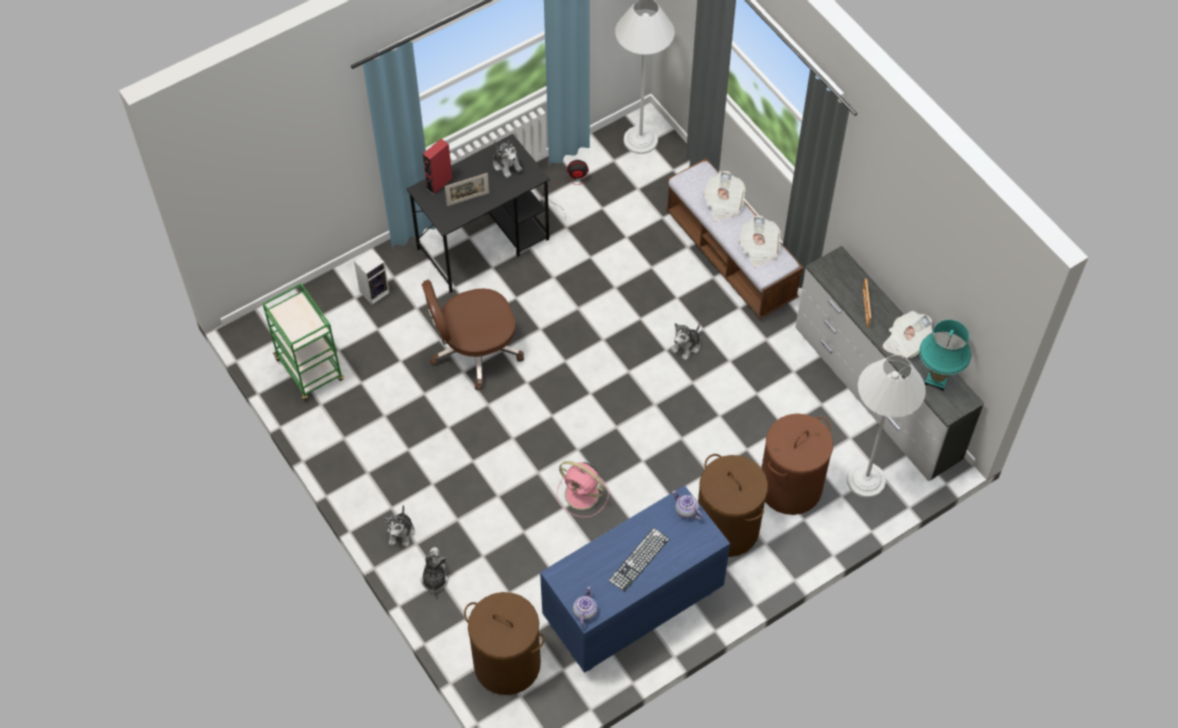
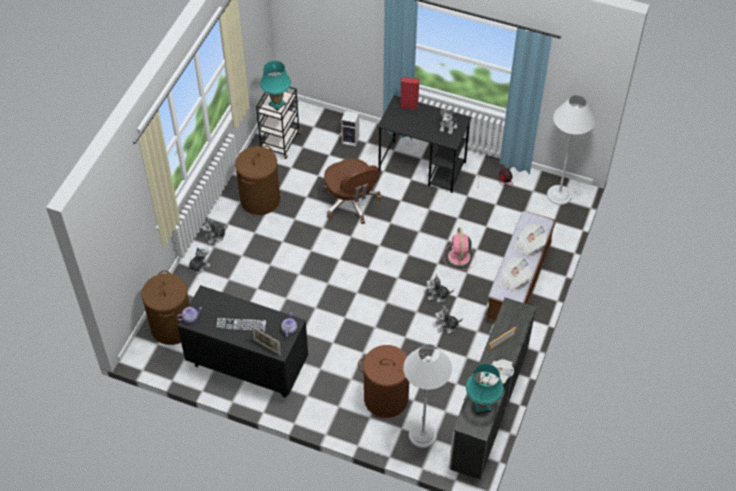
camera: 55 degrees right, 5 degrees down
green cart [262,283,344,401] -> black cart [256,87,302,159]
brown office chair [422,280,524,390] -> brown office chair turned 150 degrees counterclockwise [322,158,381,224]
picture frame [445,173,489,206] -> picture frame moved to [252,326,281,356]
blue dresser [540,485,730,673] -> black dresser [177,285,308,398]
pink fan [557,461,609,517] -> pink fan moved to [443,227,476,270]
brown laundry basket [698,454,768,557] -> brown laundry basket moved to [235,145,280,215]
none -> turquoise table lamp [260,61,291,111]
none -> plush toy [435,305,463,334]

